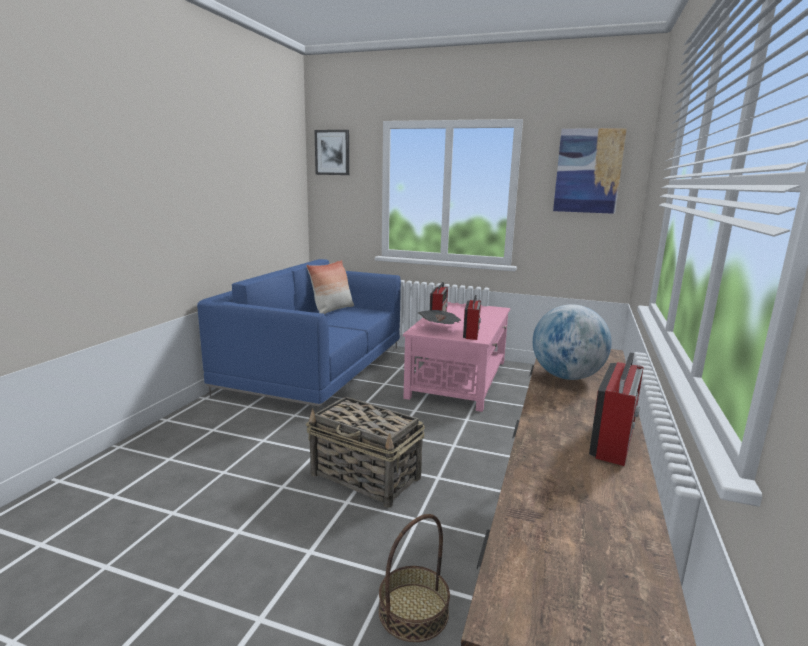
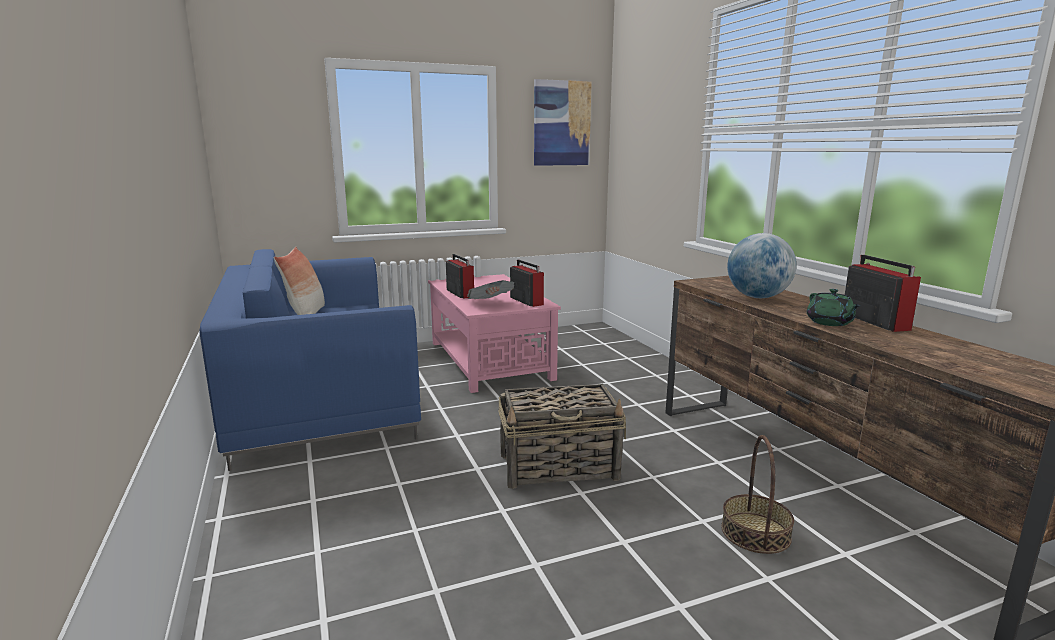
camera: 40 degrees left, 0 degrees up
picture [315,130,349,175] -> none
none -> green teapot [807,289,861,326]

